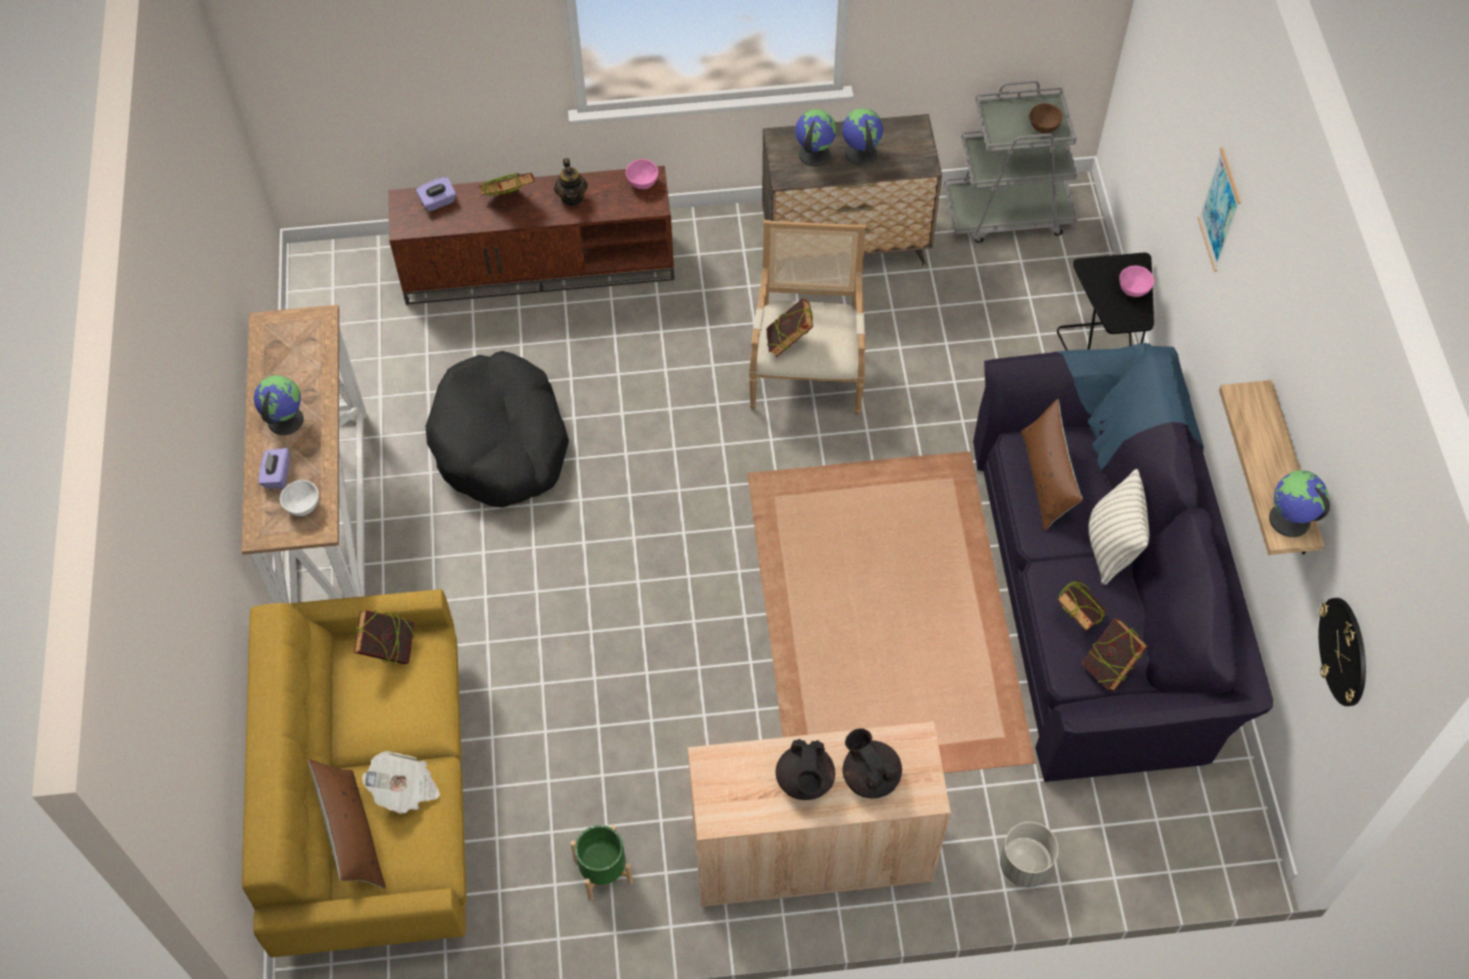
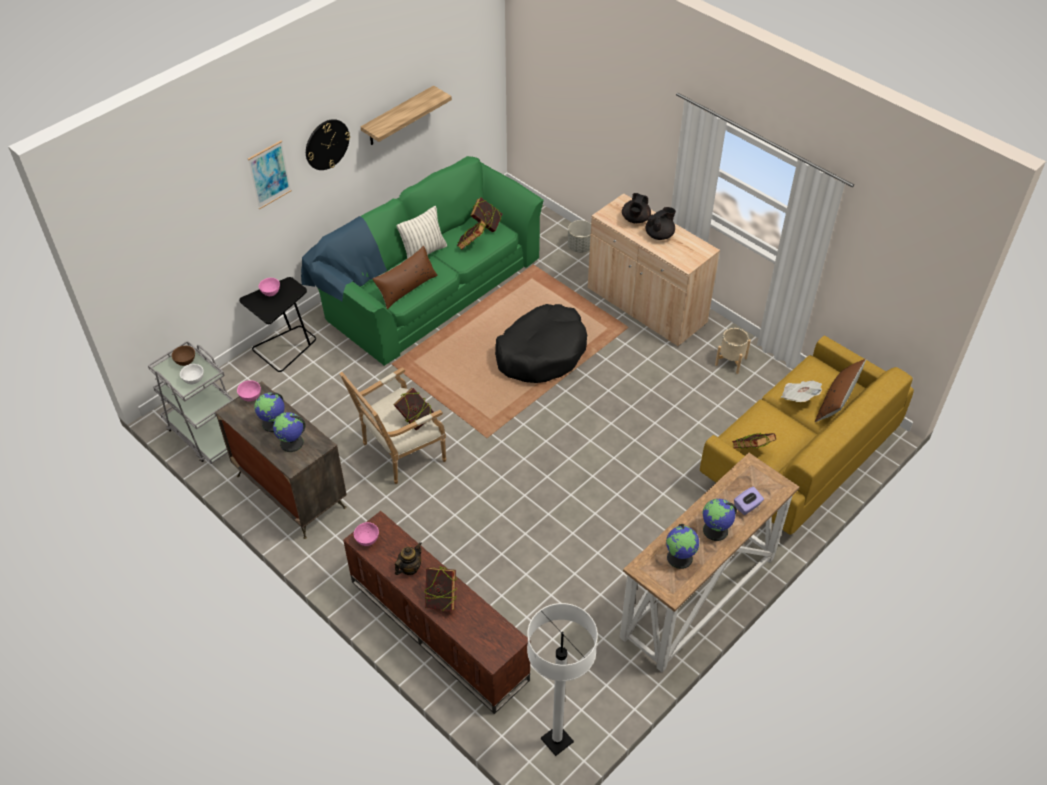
camera: 130 degrees left, 10 degrees down
white bowl [280,480,319,516] -> white bowl moved to [180,364,204,385]
purple tissue box [416,177,456,212] -> none
black dog bed [426,351,569,508] -> black dog bed moved to [495,304,587,383]
green planter [570,825,633,900] -> beige planter [715,328,751,374]
black sofa [973,343,1273,782] -> green sofa [301,156,544,366]
globe [1269,470,1330,537] -> globe moved to [666,524,699,569]
wall clock [1319,598,1366,706] -> wall clock moved to [306,119,350,170]
none -> pink bowl [237,380,261,402]
none -> white floor lamp [527,603,598,756]

